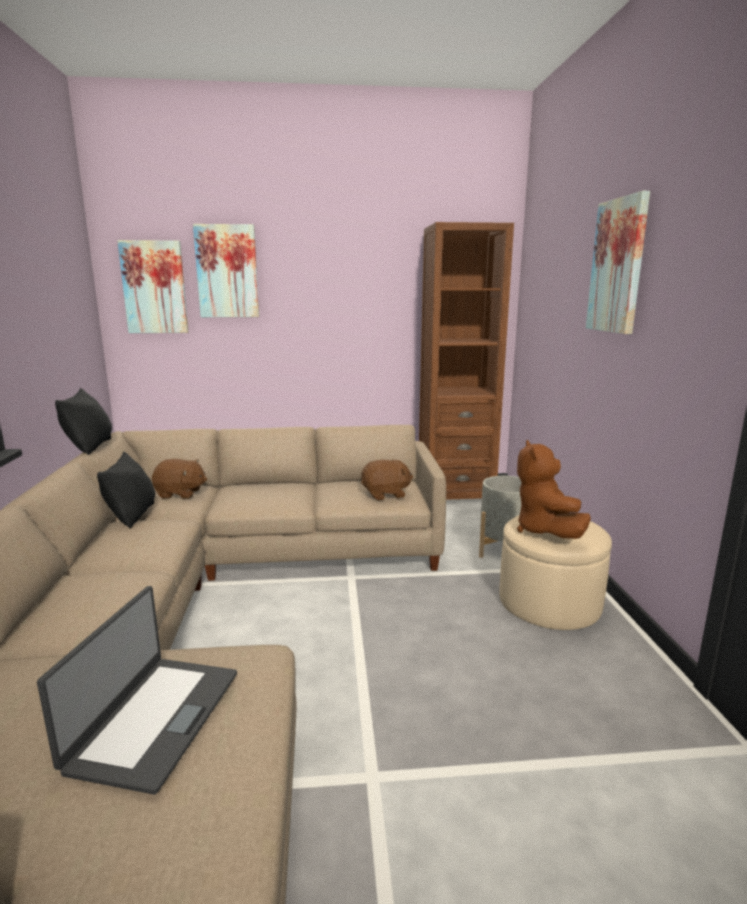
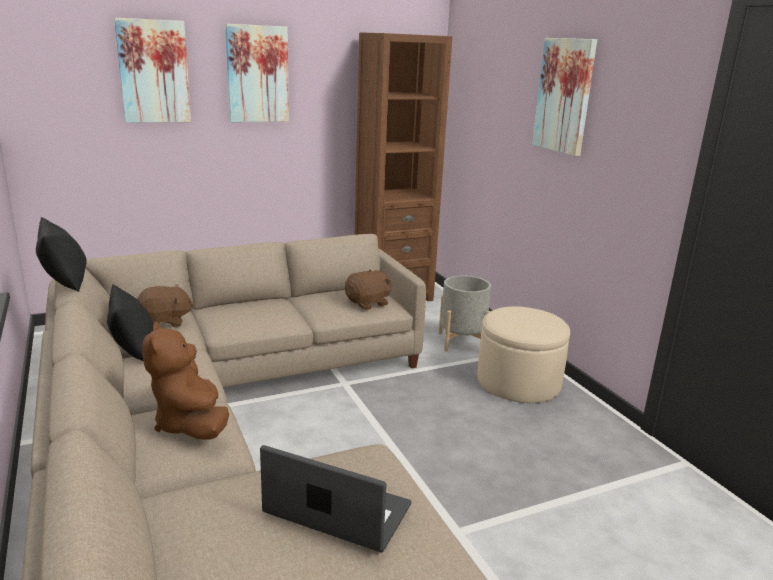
camera: 20 degrees left, 5 degrees up
laptop [37,586,237,795] -> laptop turned 60 degrees counterclockwise [260,445,411,552]
picture [117,240,188,333] -> picture moved to [225,24,289,122]
brown plush toy [517,440,591,539] -> brown plush toy moved to [142,322,229,440]

